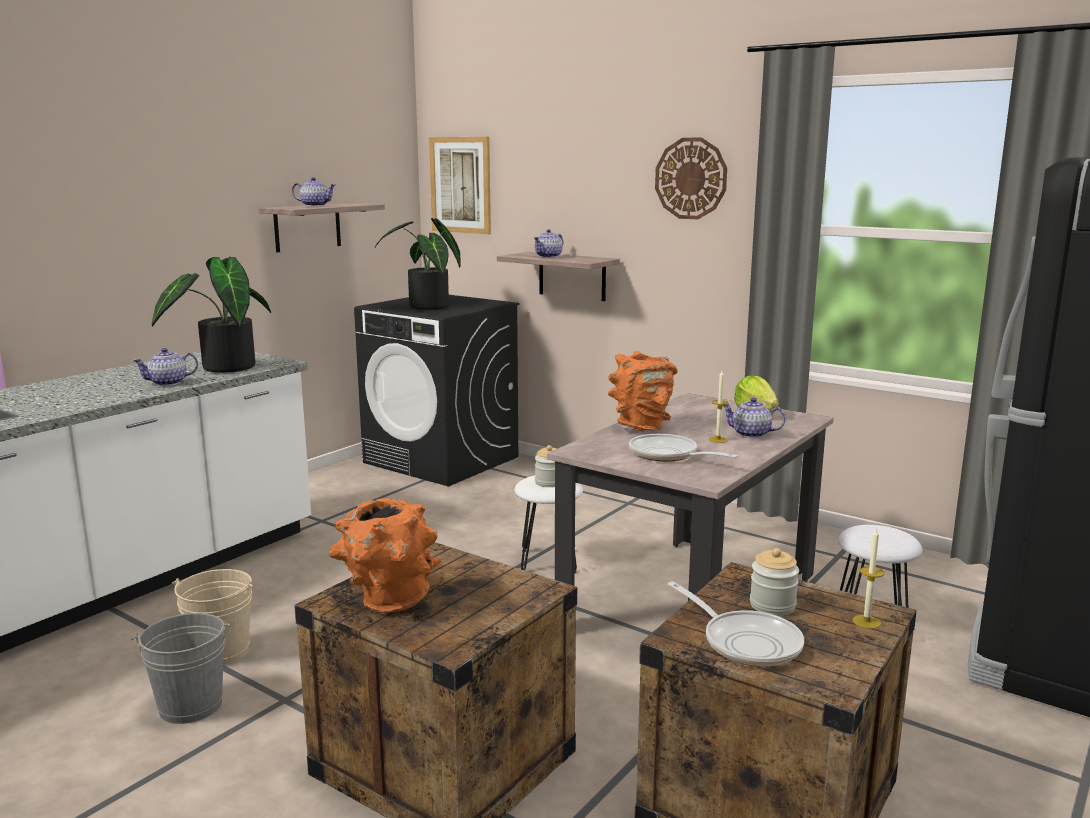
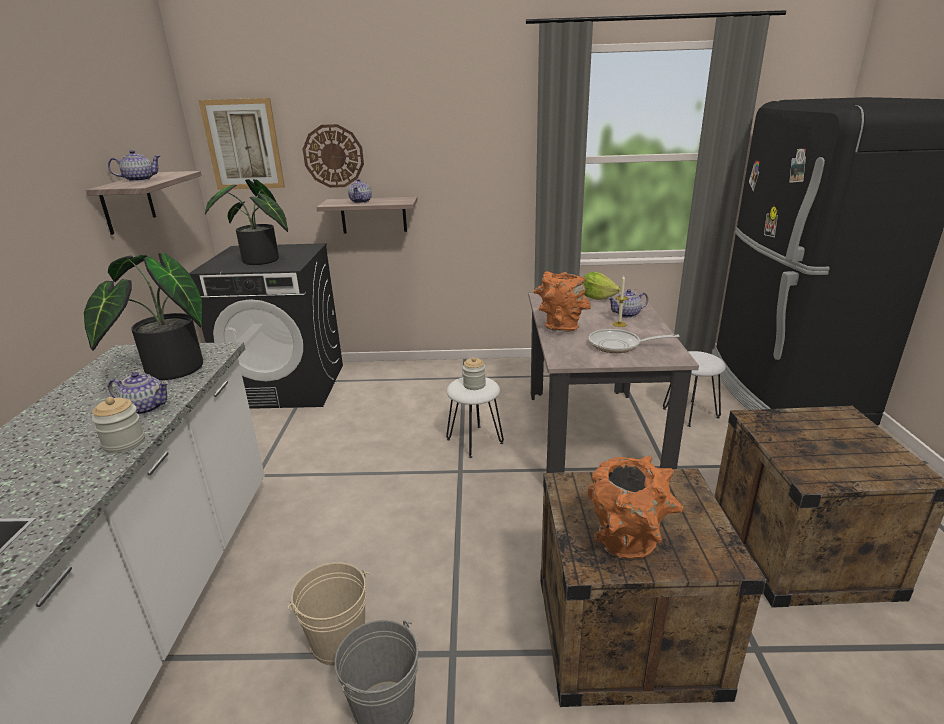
camera: 35 degrees left, 10 degrees up
teapot [132,348,198,386] -> teapot turned 105 degrees counterclockwise [108,372,169,415]
wall clock [655,138,727,219] -> wall clock moved to [303,124,364,188]
frying pan [668,581,804,667] -> none
jar [750,548,799,616] -> jar moved to [92,397,145,453]
candle [852,528,884,629] -> none

